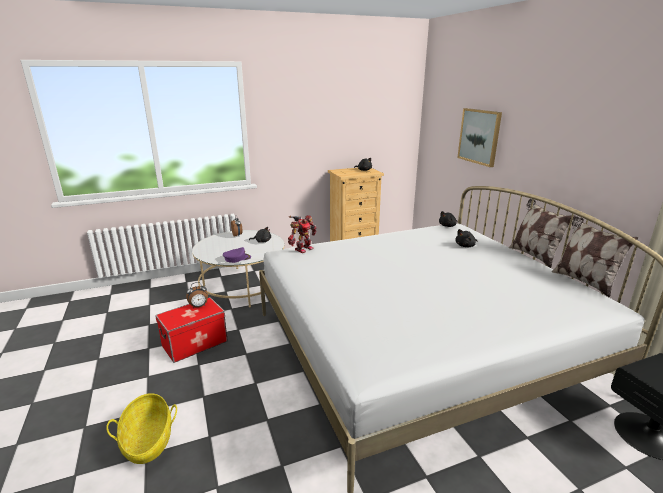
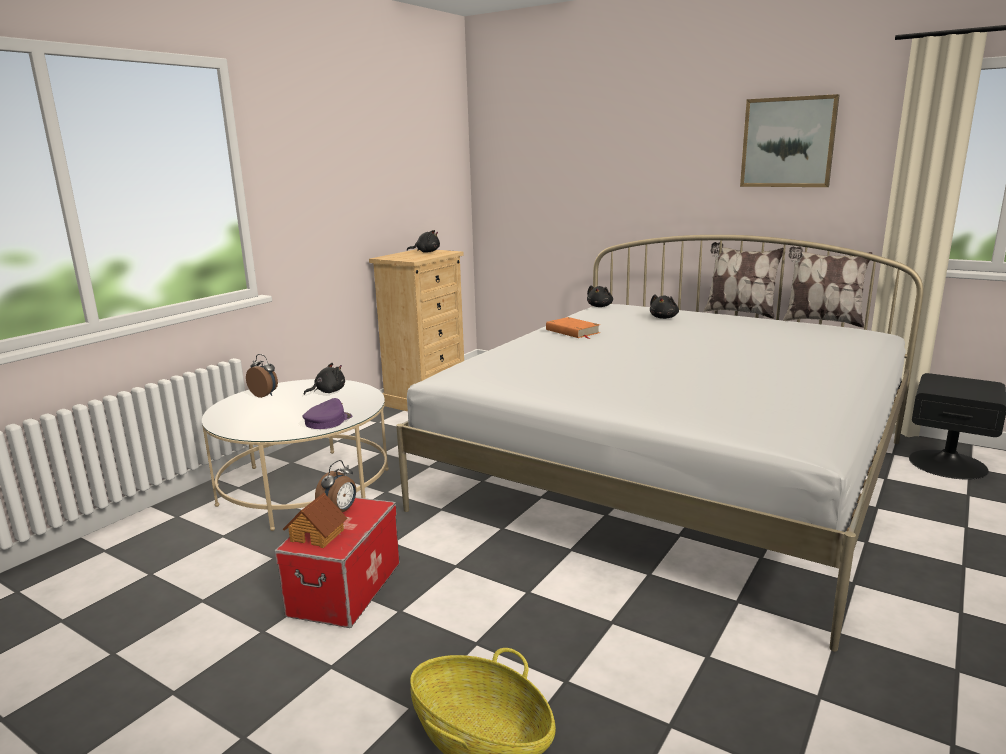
camera: 35 degrees left, 5 degrees down
toy robot [288,215,317,253] -> none
picture [457,108,502,167] -> picture moved to [740,94,839,187]
none -> toy house [283,492,348,548]
none -> orange book [546,317,600,339]

